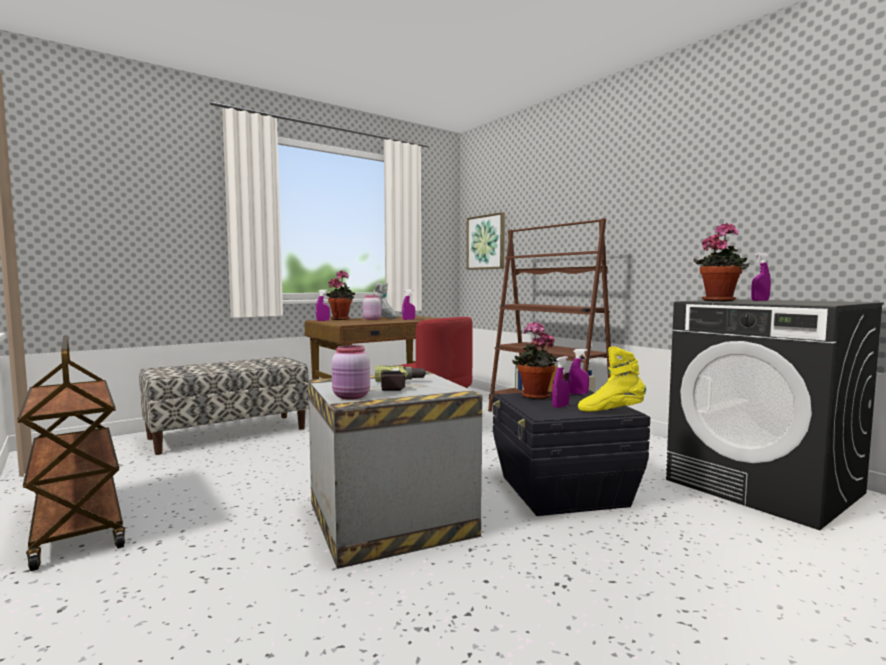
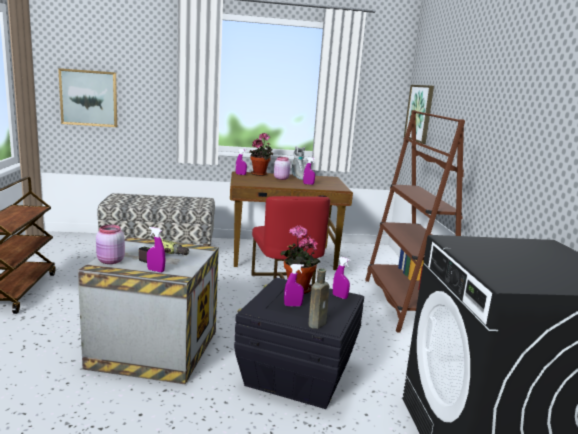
camera: 30 degrees right, 10 degrees up
yellow boot [578,346,646,412] -> brown bottle [309,268,329,329]
potted plant [694,222,749,301] -> none
purple spray bottle [751,253,771,301] -> purple spray bottle moved to [147,227,165,272]
none -> picture [58,68,117,127]

